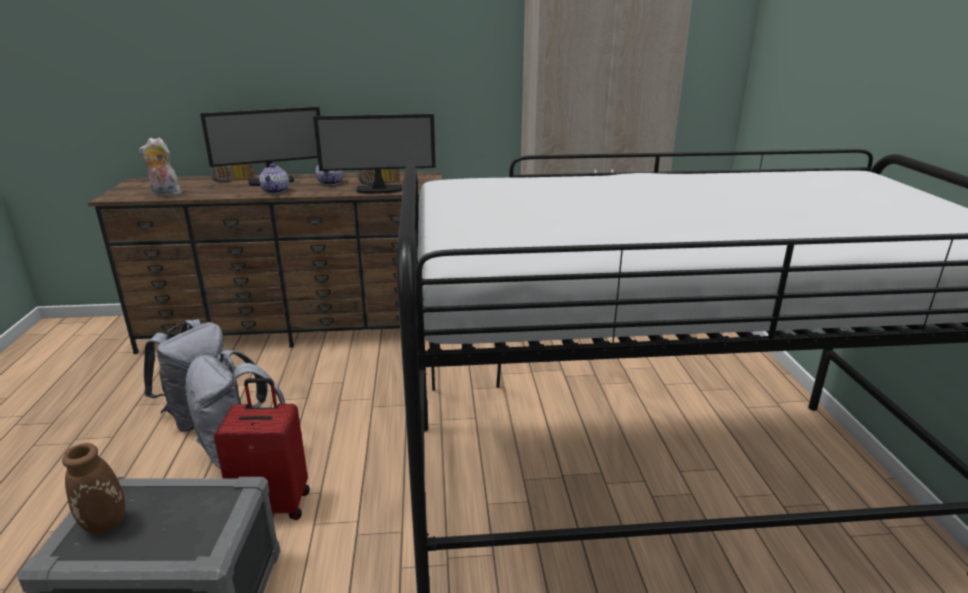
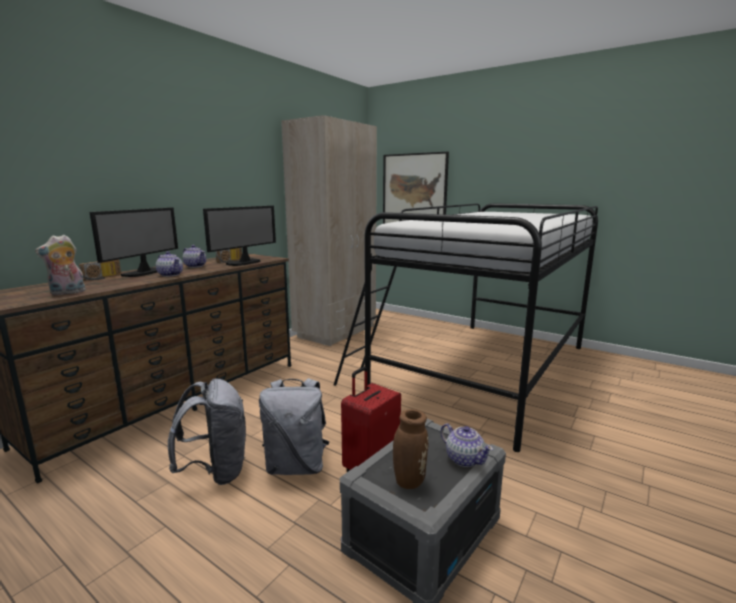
camera: 50 degrees left, 10 degrees down
none -> picture [383,152,449,224]
none -> teapot [441,423,493,467]

